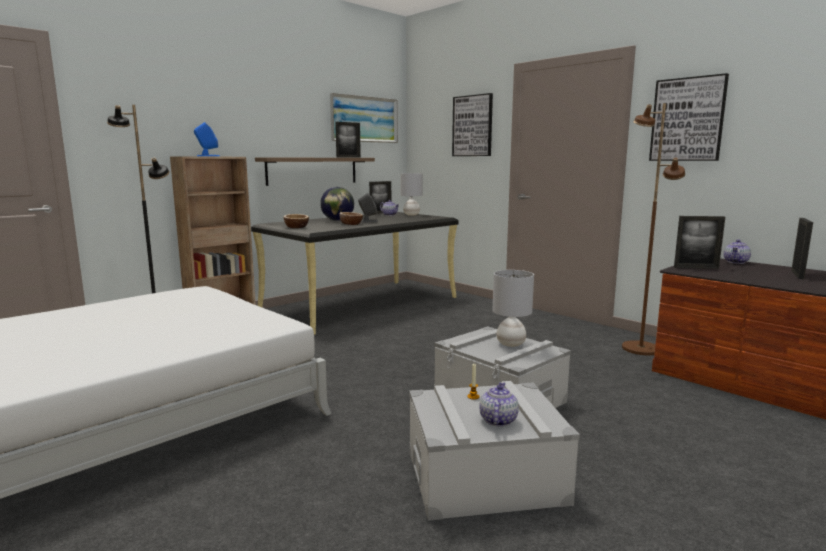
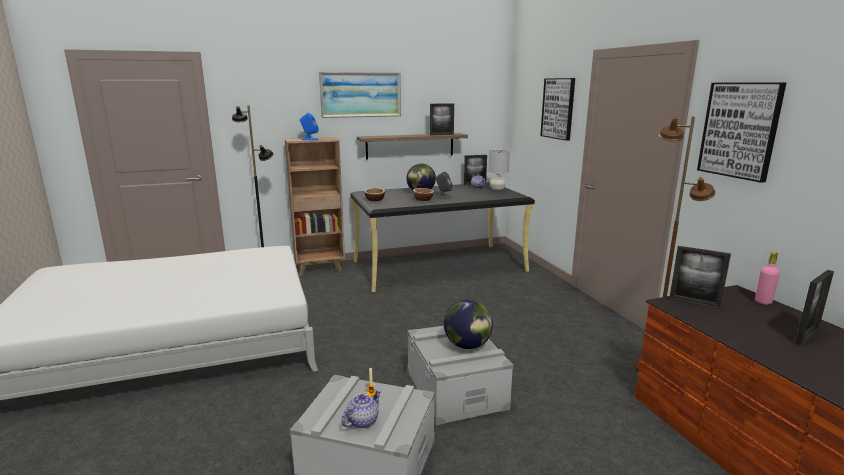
camera: 25 degrees right, 5 degrees up
picture [330,93,398,143] -> picture moved to [319,72,401,118]
grey table lamp [493,270,534,347] -> globe [444,299,493,349]
teapot [724,239,751,264] -> pink bottle [755,252,780,305]

